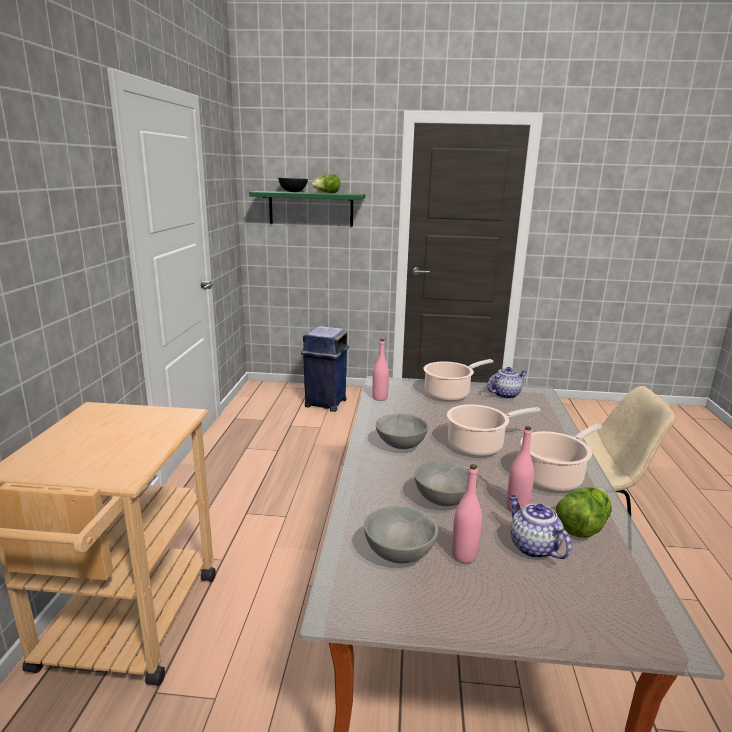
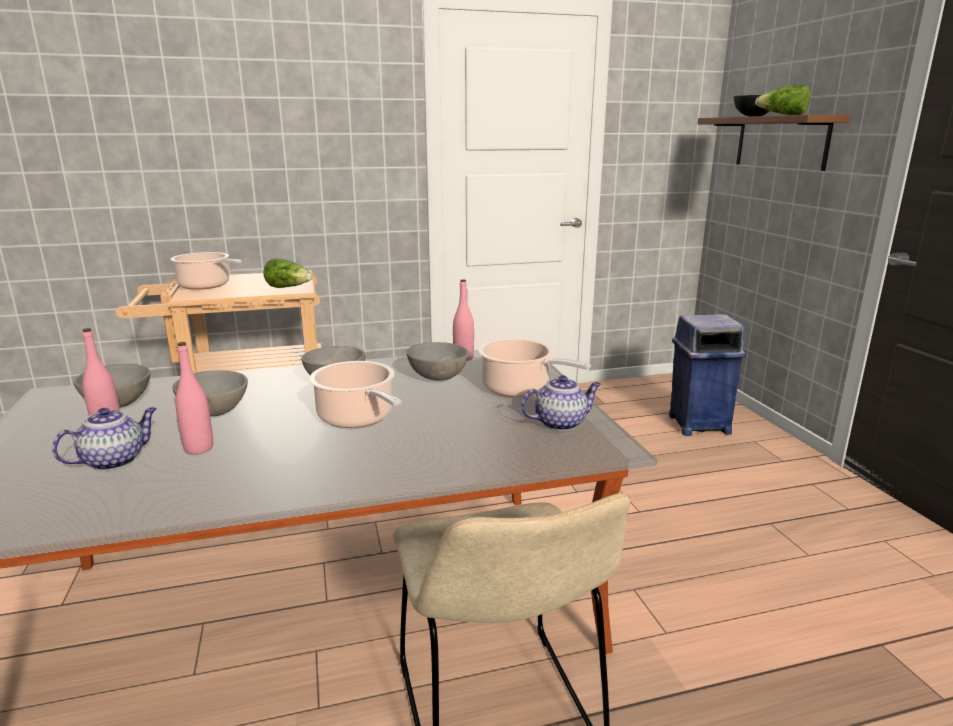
camera: 70 degrees right, 0 degrees up
green shelf [249,191,365,227] -> brown shelf [697,115,850,171]
teapot [487,367,527,399] -> teapot turned 60 degrees counterclockwise [521,375,601,431]
cooking pot [521,424,602,491] -> cooking pot moved to [170,252,242,290]
lettuce [556,487,612,538] -> lettuce moved to [263,258,312,288]
none -> grey bowl [406,342,469,380]

